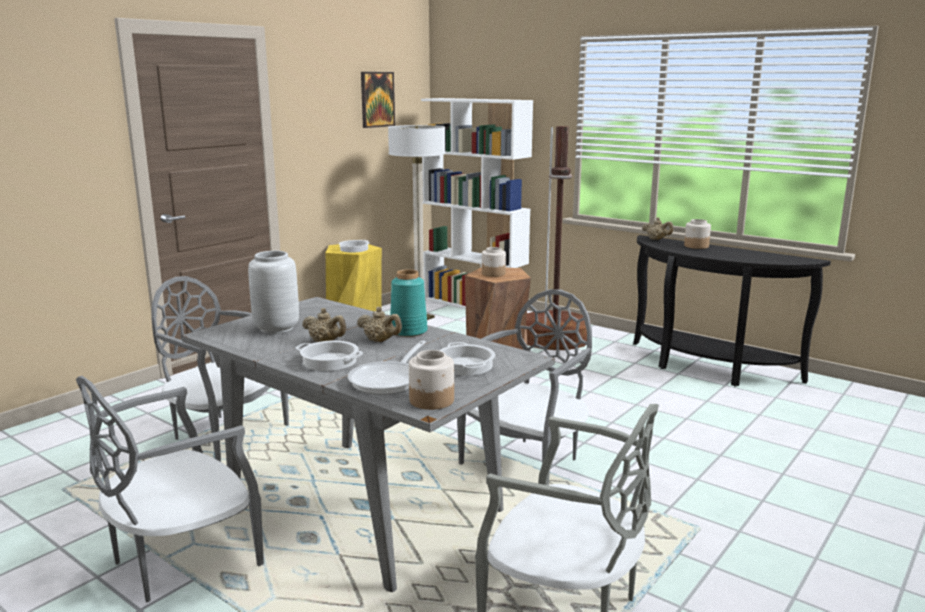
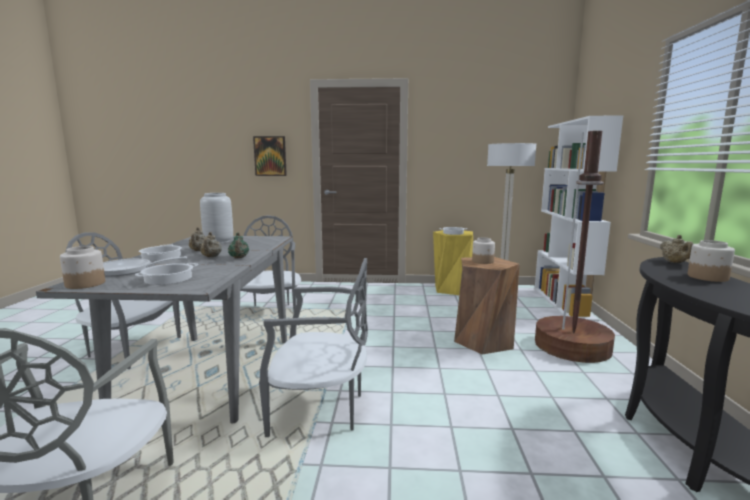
camera: 55 degrees right, 5 degrees down
picture [361,72,395,128] -> picture moved to [253,136,287,176]
turquoise vase [390,269,428,337] -> green teapot [228,233,249,258]

